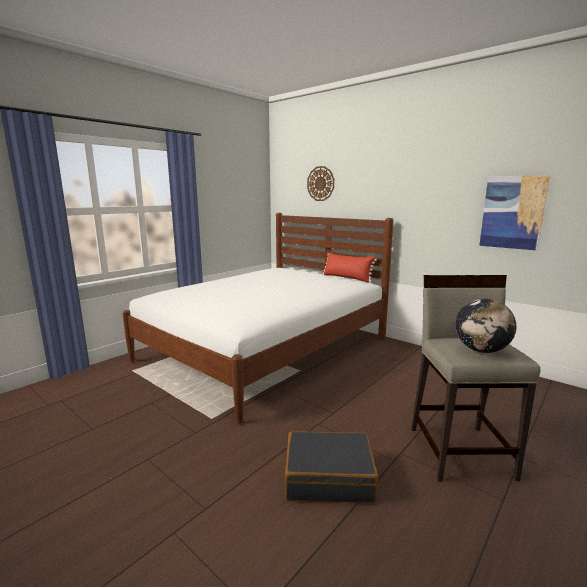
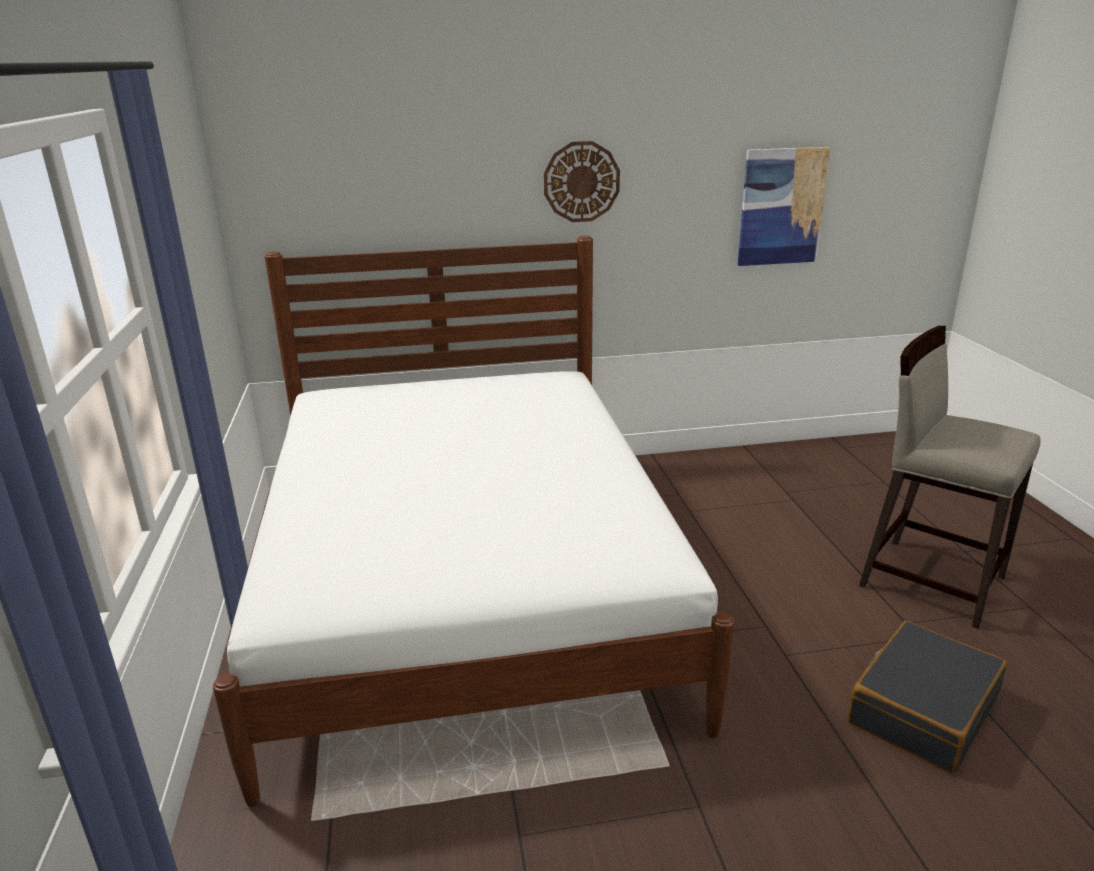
camera: 50 degrees left, 10 degrees up
wall clock [307,166,334,201] -> wall clock moved to [544,141,620,222]
red pillow [322,252,377,283] -> none
globe [455,298,516,353] -> none

